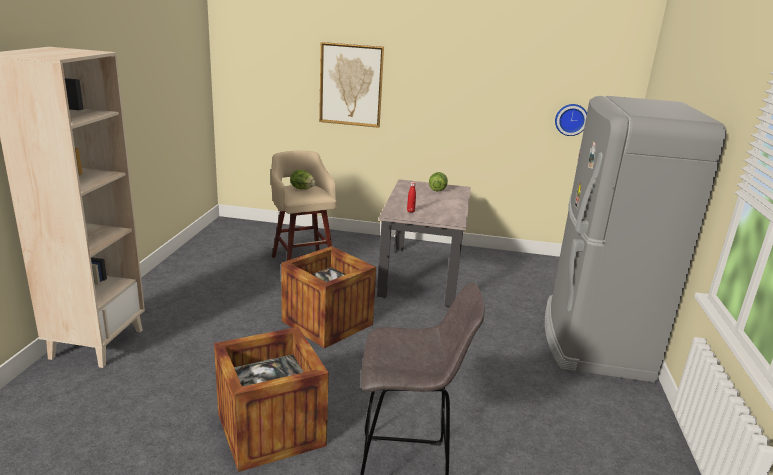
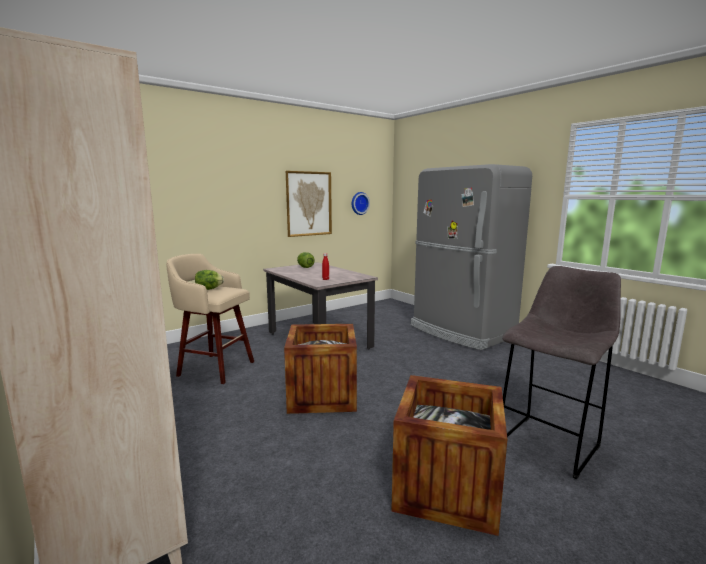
camera: 45 degrees left, 10 degrees down
picture [319,42,384,128] -> picture moved to [286,171,332,237]

